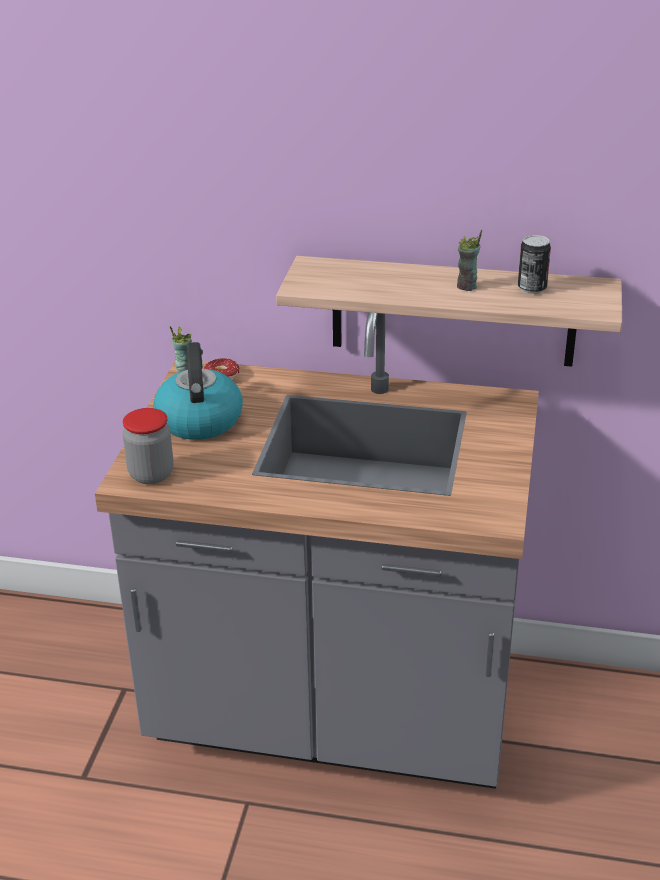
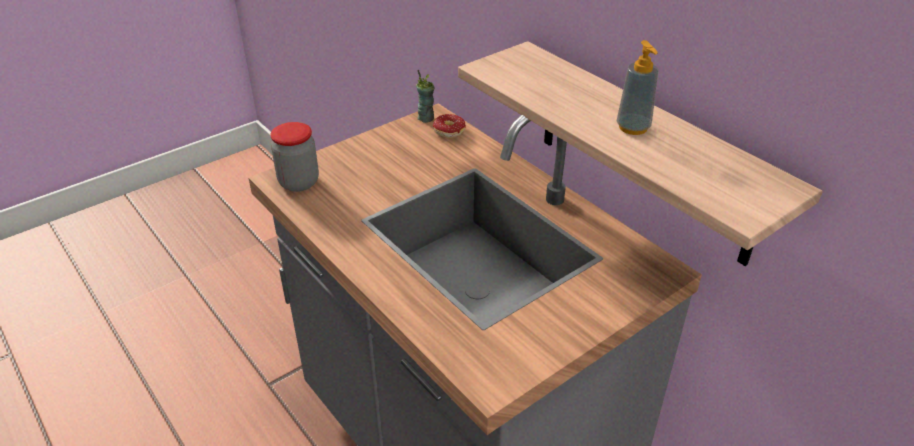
camera: 40 degrees right, 5 degrees up
kettle [153,342,243,440] -> none
cup [457,230,482,291] -> soap dispenser [617,40,659,135]
can [518,235,551,294] -> none

